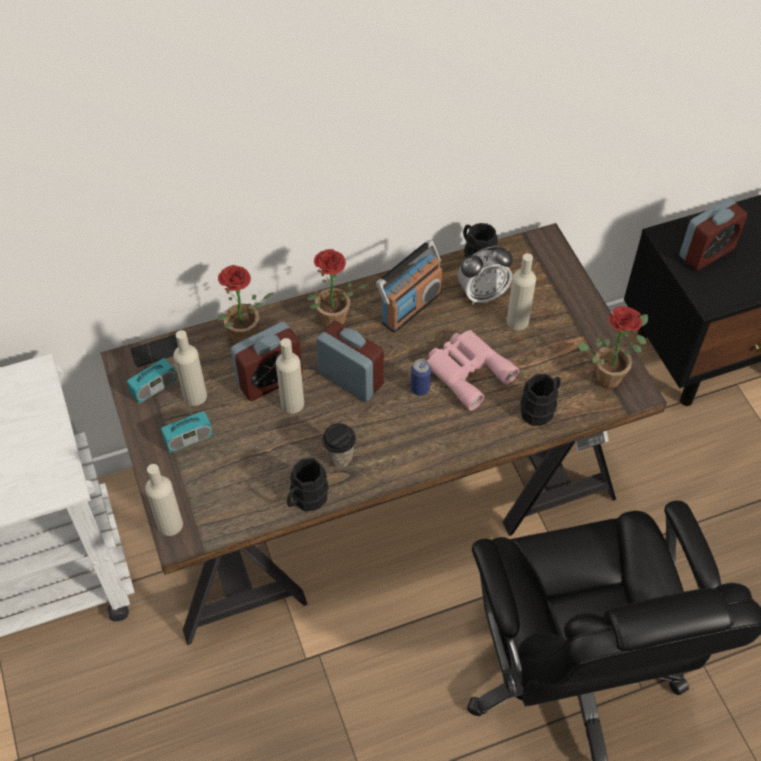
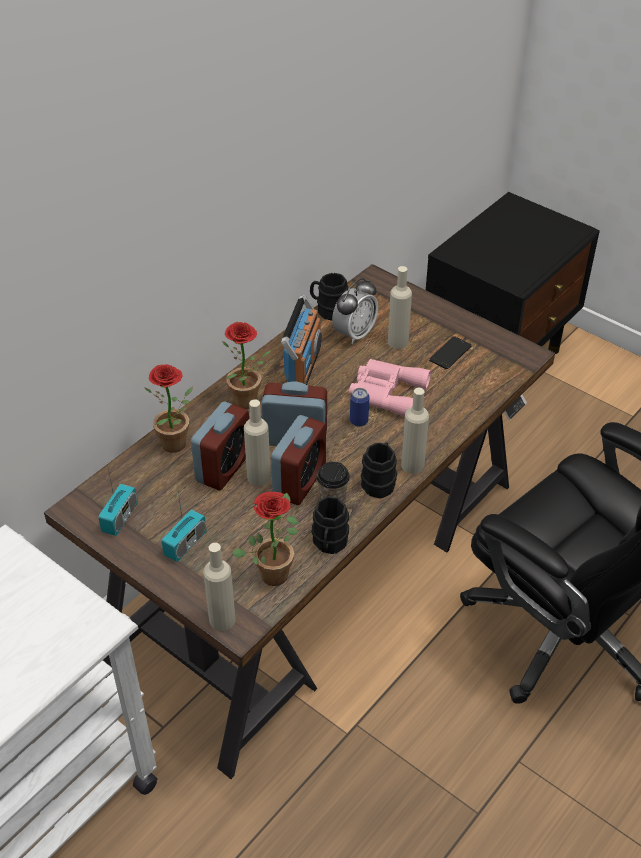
camera: 30 degrees left, 10 degrees down
phone [131,334,178,367] -> phone moved to [429,336,472,369]
beige bottle [173,330,207,406] -> beige bottle moved to [401,388,429,474]
black mug [520,374,561,426] -> black mug moved to [361,442,397,498]
potted plant [577,306,648,389] -> potted plant moved to [232,492,299,586]
alarm clock [679,198,747,271] -> alarm clock moved to [271,415,326,505]

